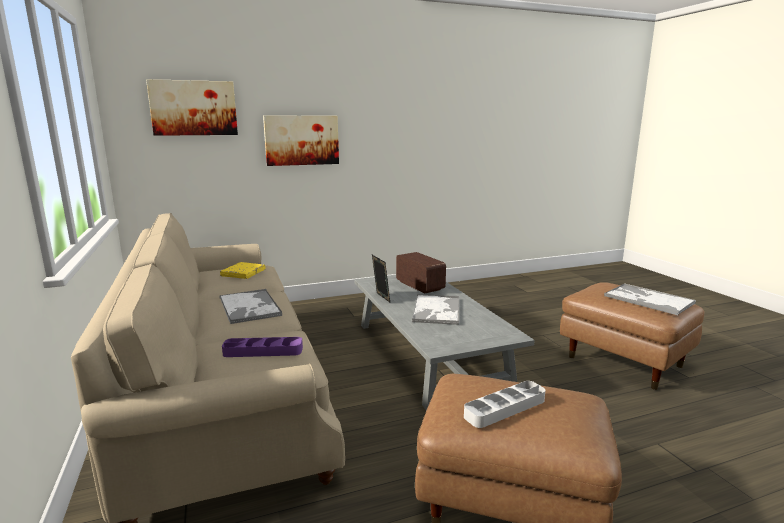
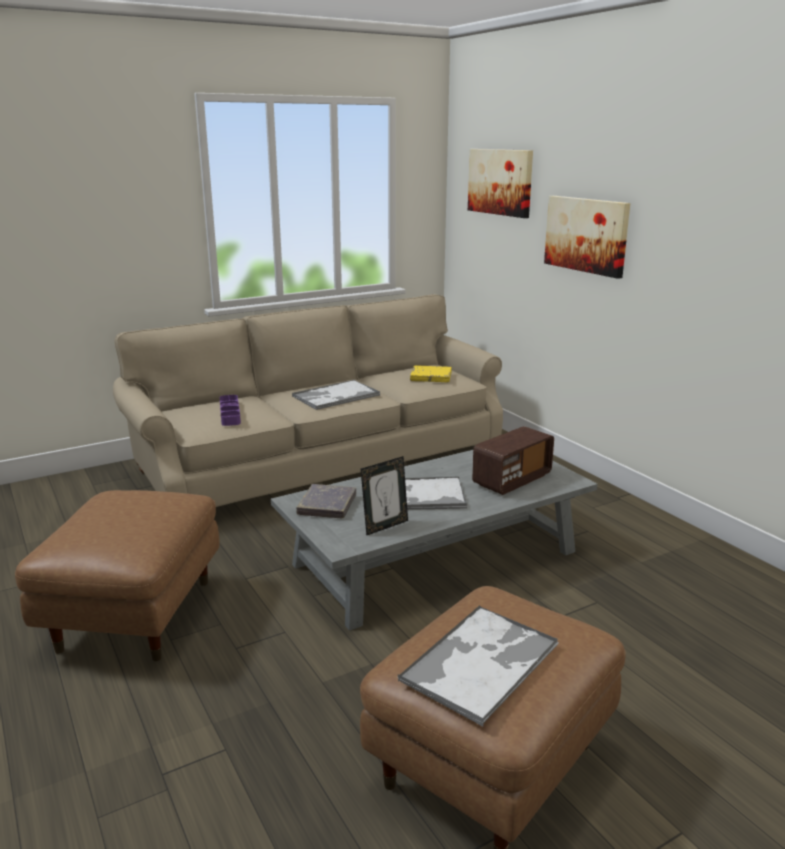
camera: 80 degrees right, 5 degrees up
picture frame [372,255,390,302] -> picture frame moved to [361,456,408,536]
grey tray [464,381,545,428] -> none
none -> grey book [296,484,356,518]

